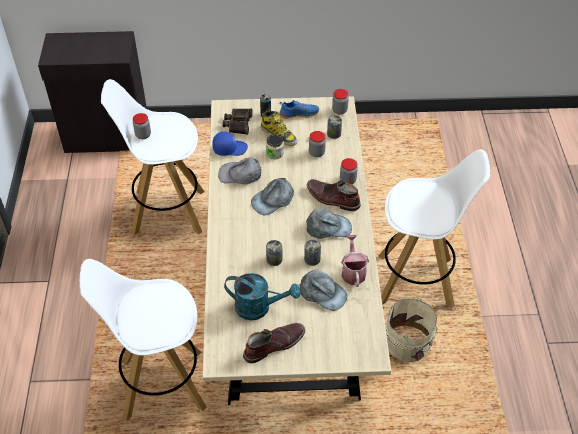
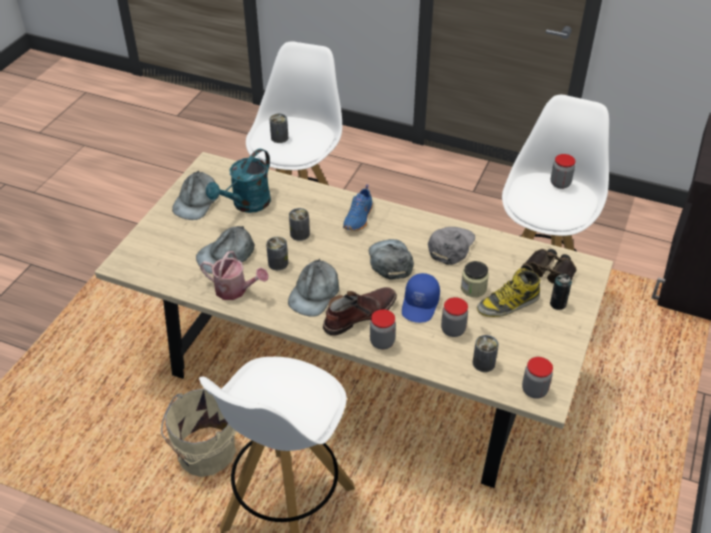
camera: 115 degrees right, 5 degrees down
blue cap [212,132,248,156] -> blue cap moved to [402,273,440,323]
brown boot [243,323,305,363] -> grey cap [172,171,217,220]
blue shoe [279,100,319,119] -> blue shoe moved to [343,184,373,231]
none -> can [270,114,288,143]

